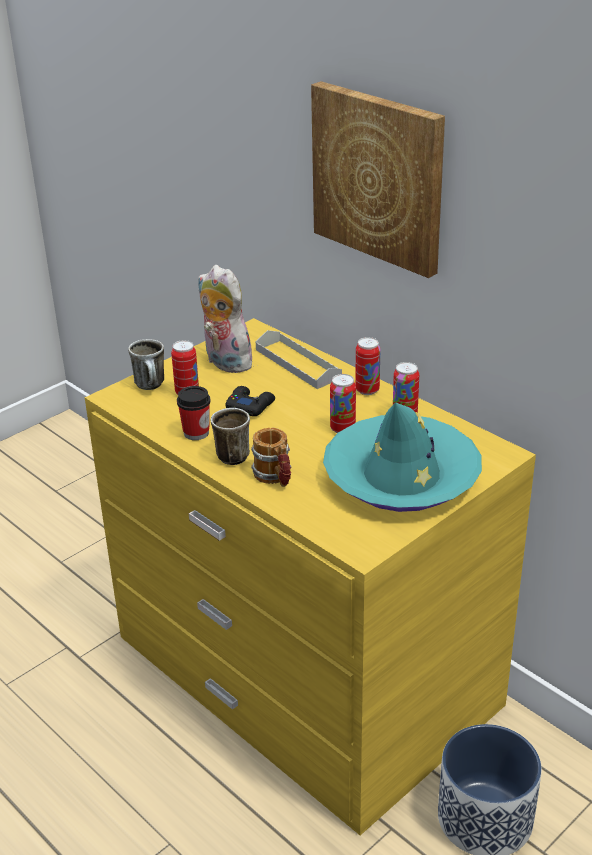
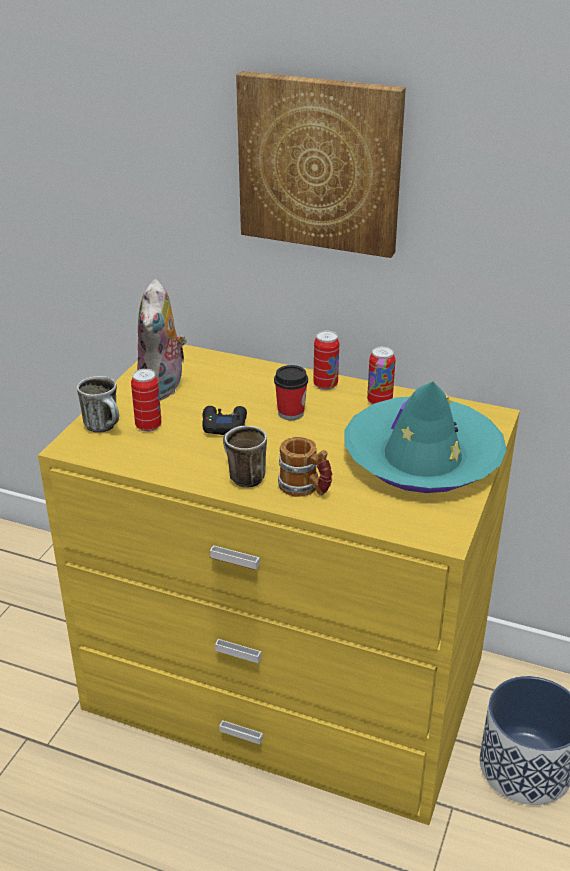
camera: 25 degrees left, 0 degrees up
cup [177,386,211,440] -> cup moved to [274,365,308,420]
plush toy [198,265,252,373] -> plush toy turned 105 degrees counterclockwise [137,279,187,400]
grey tray [256,330,342,389] -> none
can [330,374,356,433] -> none

